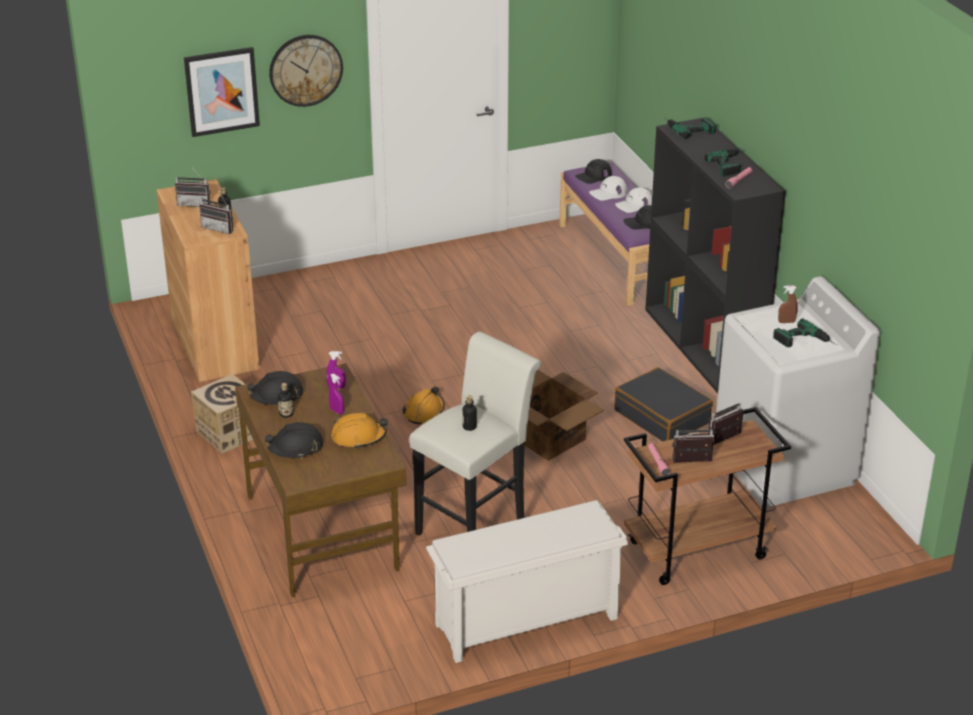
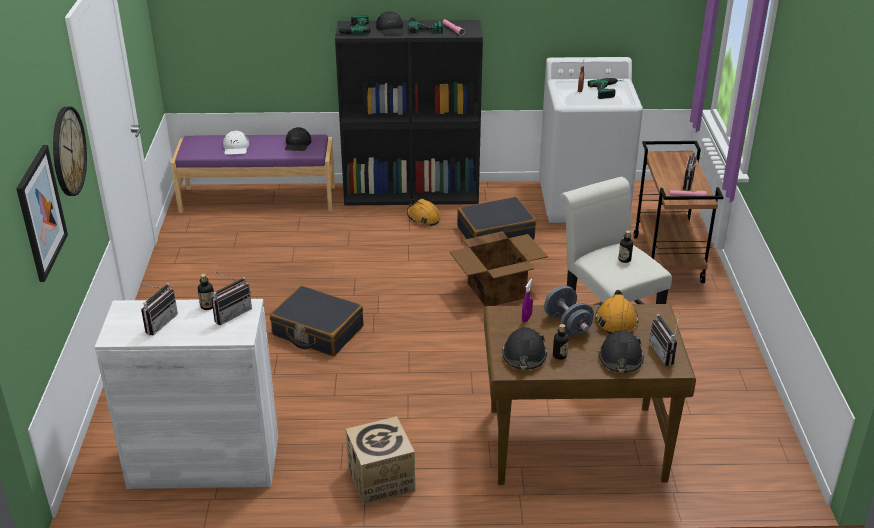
camera: 70 degrees left, 0 degrees up
brown cabinet [156,179,260,382] -> white cabinet [95,299,278,489]
purple spray bottle [329,373,344,414] -> grey dumbbell [544,286,594,336]
orange hard hat [403,386,444,424] -> orange hard hat moved to [407,199,441,226]
white shoe rack [426,500,628,663] -> none
black cap [575,159,612,184] -> black cap moved to [376,11,404,35]
white cap [615,188,652,213] -> none
radio [708,402,744,445] -> radio moved to [649,312,680,366]
none -> black suitcase [270,286,363,356]

